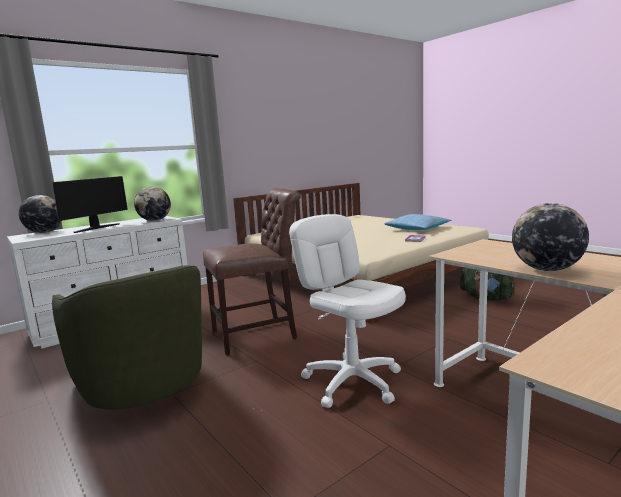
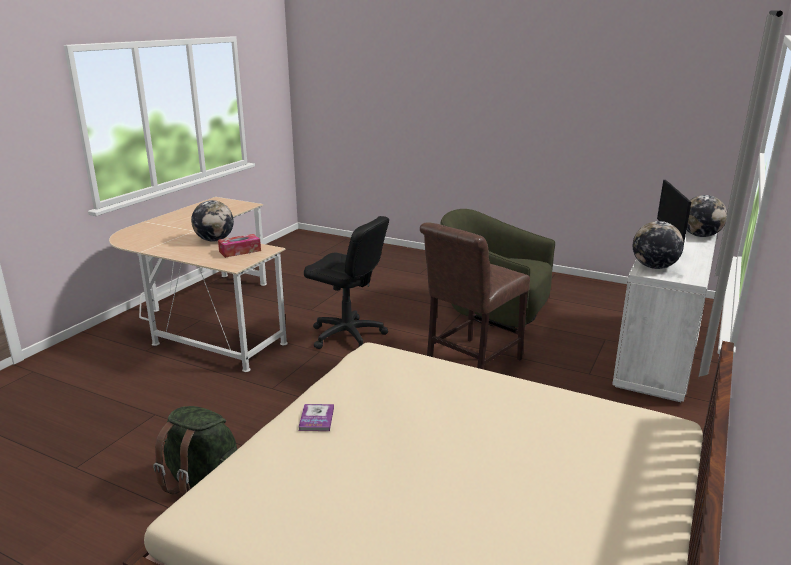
camera: 155 degrees right, 10 degrees up
white office chair [289,214,406,408] -> black office chair [304,216,389,349]
pillow [384,214,452,230] -> none
none -> tissue box [218,234,261,258]

